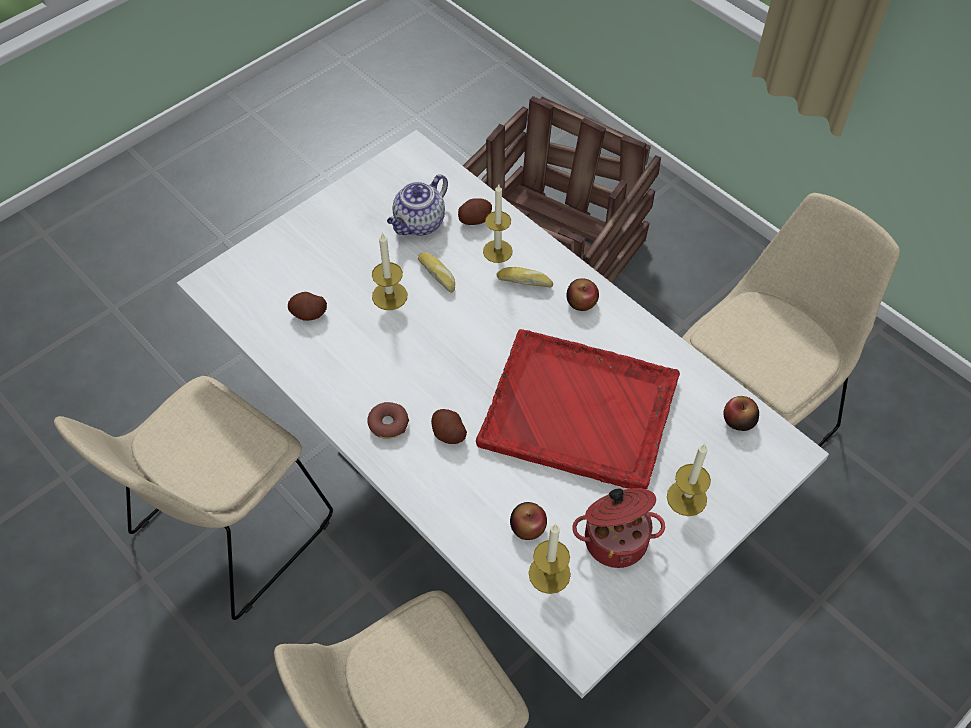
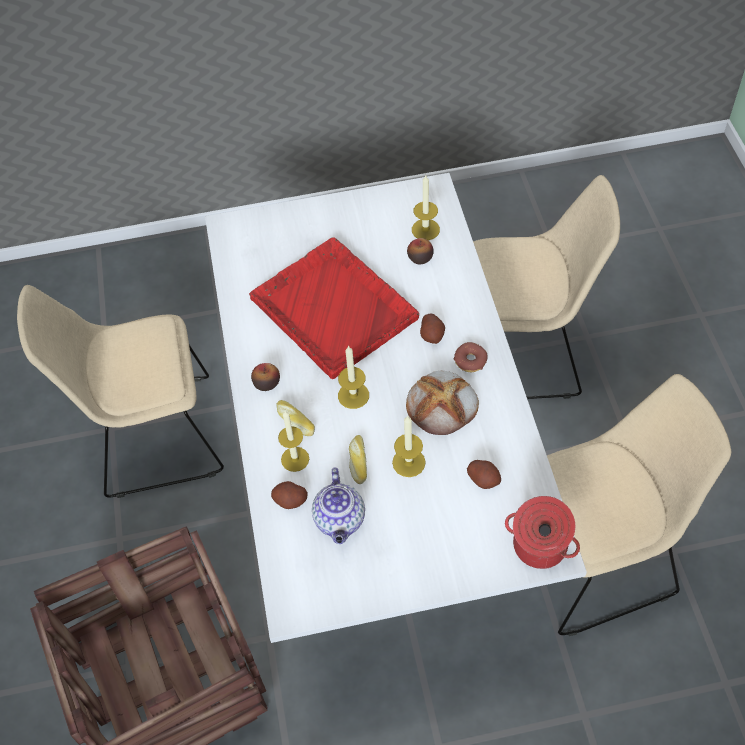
camera: 145 degrees left, 0 degrees up
teapot [387,174,448,236] -> teapot turned 105 degrees clockwise [312,467,365,544]
cooking pot [572,488,665,568] -> cooking pot moved to [505,496,580,569]
candle [667,443,711,516] -> candle moved to [338,346,369,409]
apple [724,396,759,431] -> none
none -> bread [406,370,479,435]

